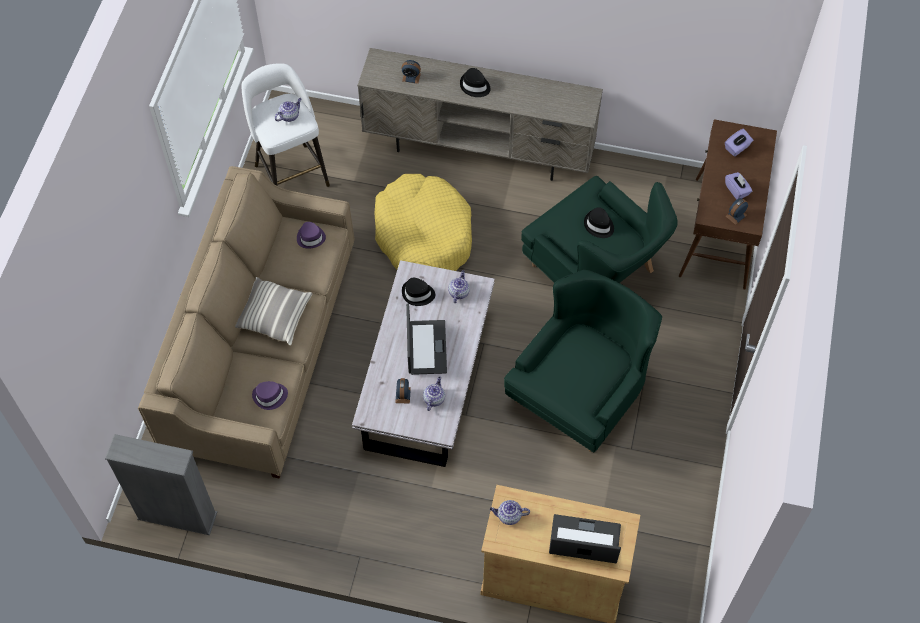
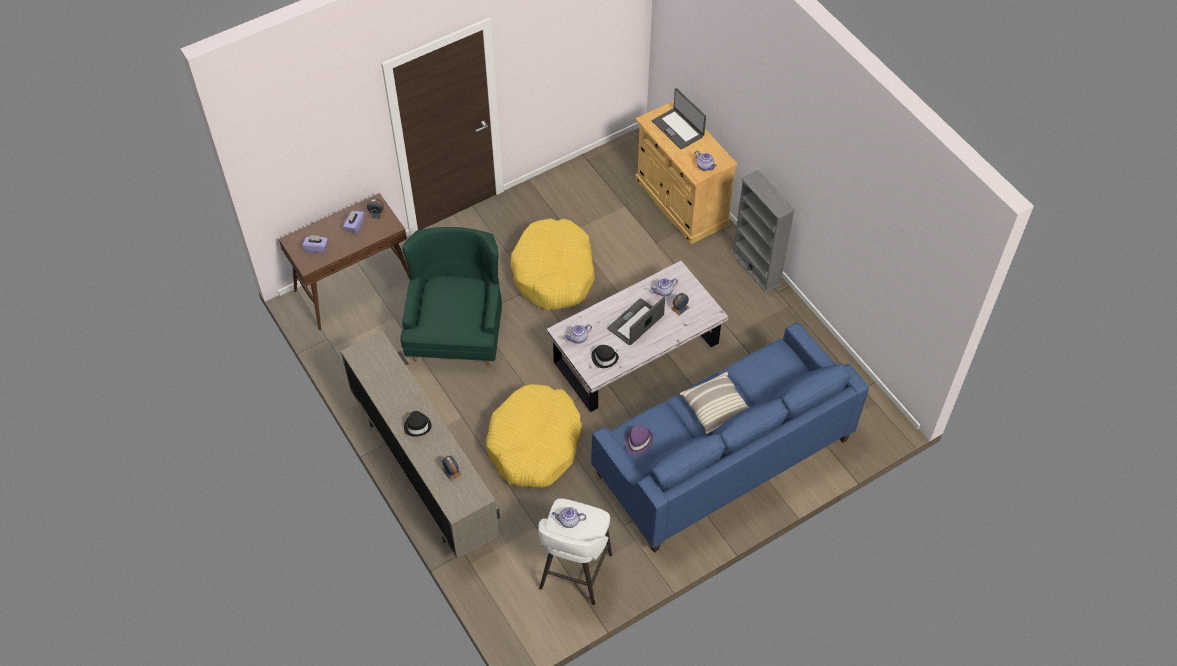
camera: 135 degrees left, 5 degrees down
grey bookcase [105,434,217,535] -> grey bookcase moved to [731,170,795,293]
beige sofa [138,166,355,478] -> blue sofa [591,322,869,553]
purple hat [252,381,288,410] -> none
green armchair [504,270,662,452] -> yellow dog bed [510,218,595,310]
black hat [584,207,614,238] -> none

